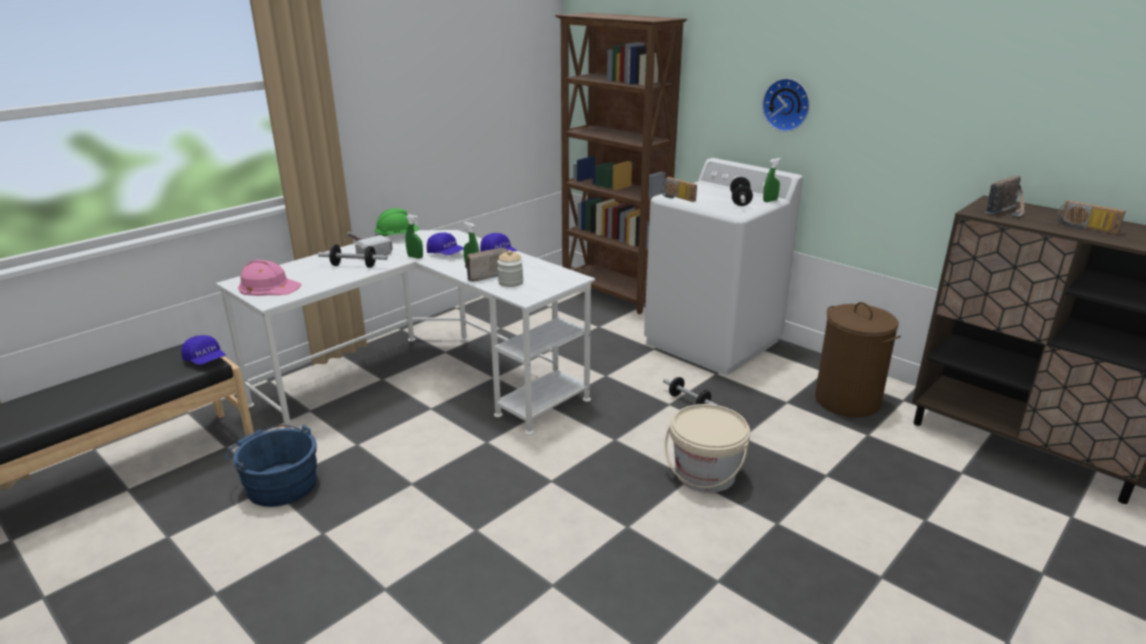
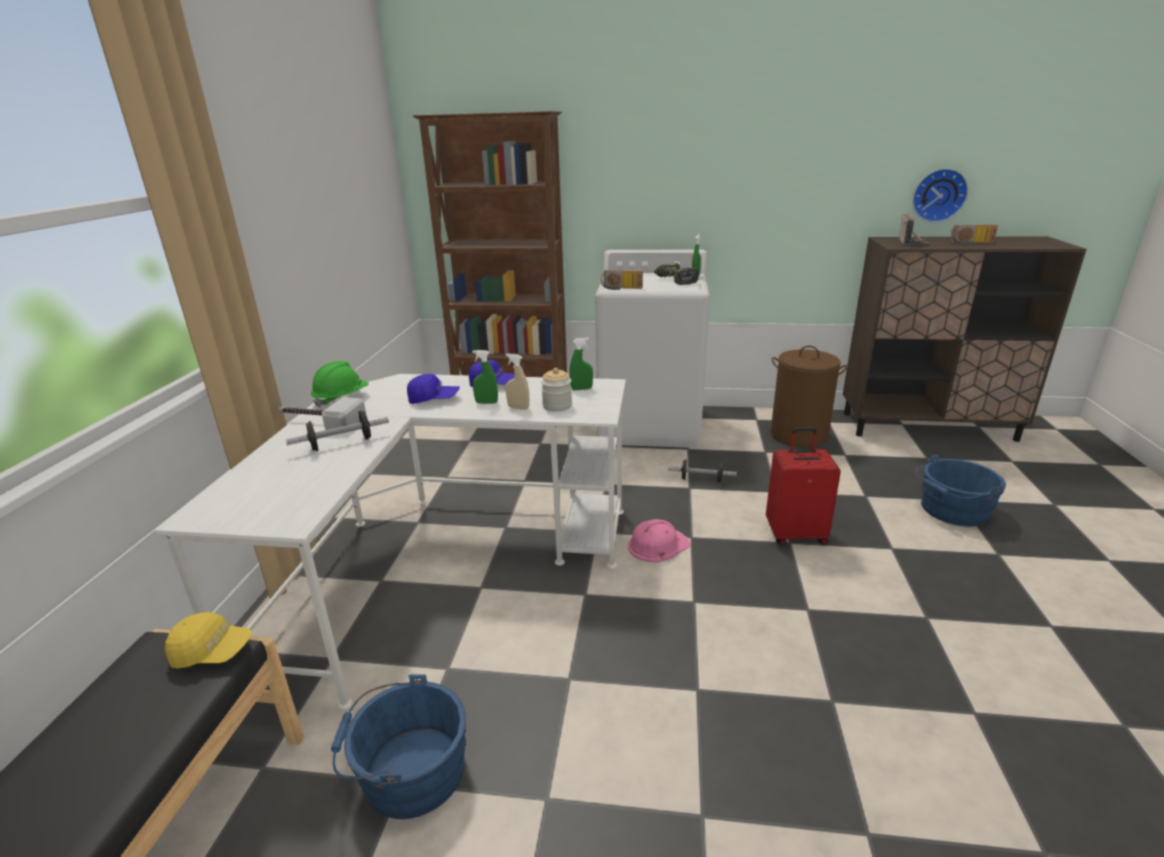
camera: 35 degrees left, 0 degrees up
blue cap [181,335,225,365] -> yellow cap [165,612,252,669]
pink hard hat [238,260,302,296] -> pink hard hat moved to [628,519,691,562]
green spray bottle [405,215,423,259] -> green spray bottle moved to [569,338,593,390]
radio [465,248,508,282] -> beige spray bottle [505,354,529,410]
beige bucket [664,404,750,493] -> red suitcase [766,427,841,545]
dumbbell [730,177,753,206] -> power drill [654,263,699,285]
wall clock [762,78,810,132] -> wall clock moved to [913,168,968,222]
none -> blue bucket [915,454,1006,527]

